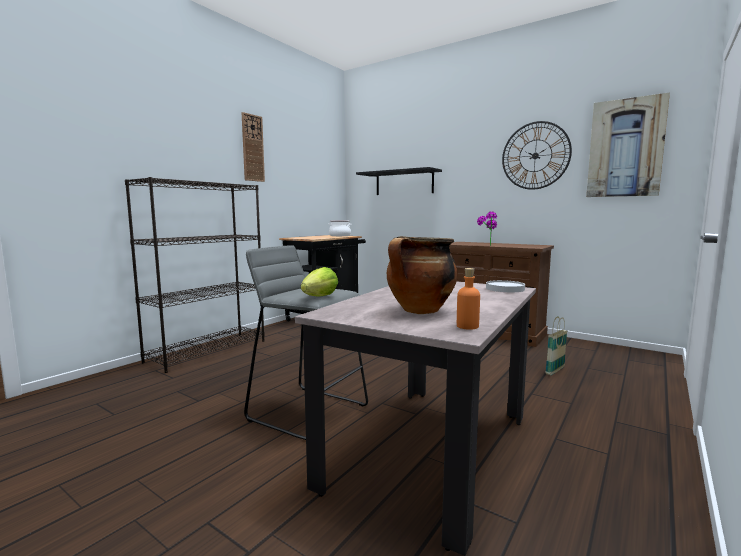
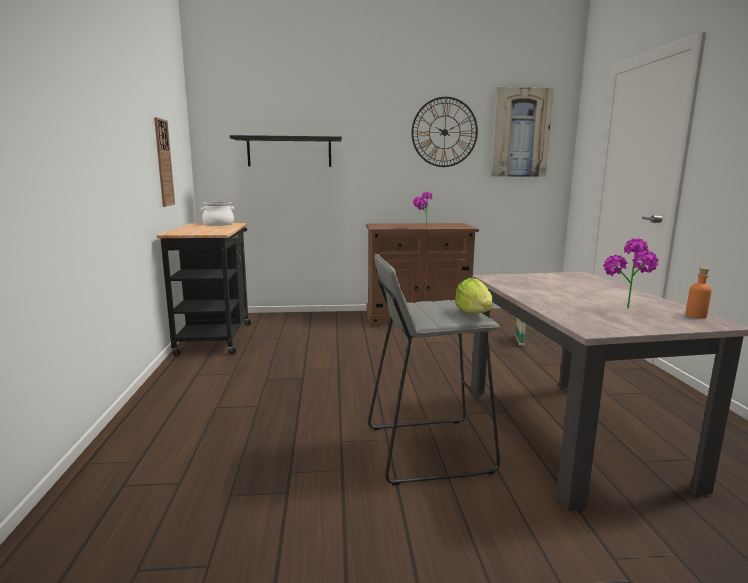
camera: 40 degrees left, 5 degrees up
black bookcase [125,177,265,373] -> none
wall clock [241,112,265,182] -> wall clock moved to [154,117,175,207]
cooking pot [387,236,457,314] -> potted plant [603,238,659,308]
white plate [486,280,525,292] -> none

